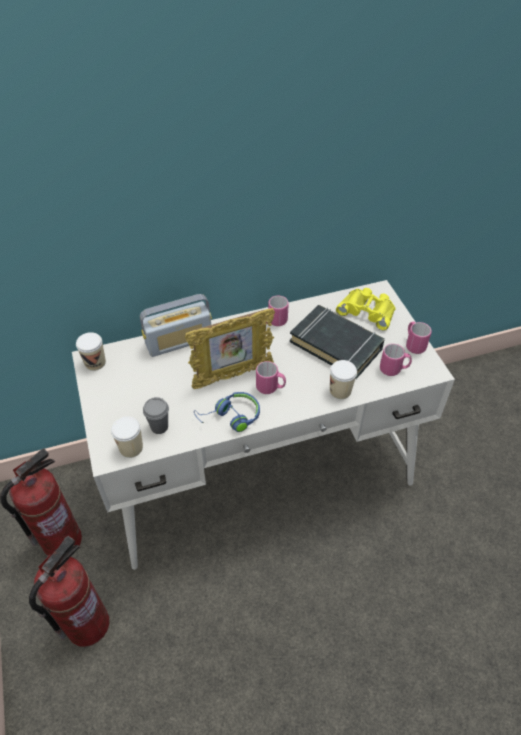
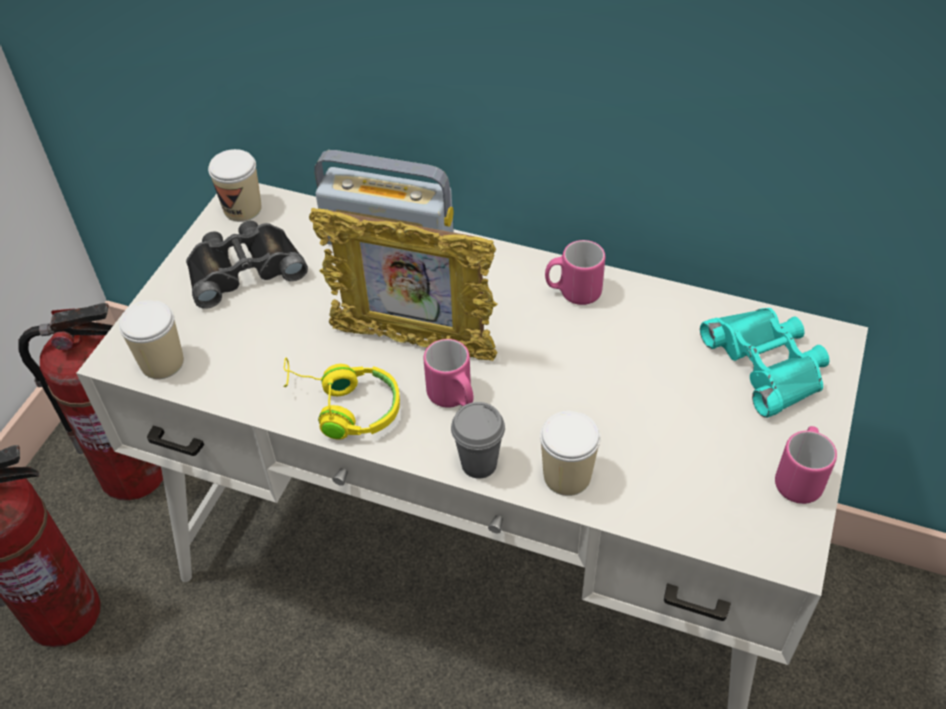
camera: 40 degrees right, 0 degrees up
grey cup [143,397,169,434] -> grey cup moved to [451,402,505,479]
blue headphones [194,392,260,432] -> yellow headphones [283,358,400,440]
black book [290,305,385,379] -> none
yellow binoculars [336,288,396,330] -> turquoise binoculars [700,308,829,418]
pink mug [380,344,412,376] -> none
none -> black binoculars [186,221,308,309]

